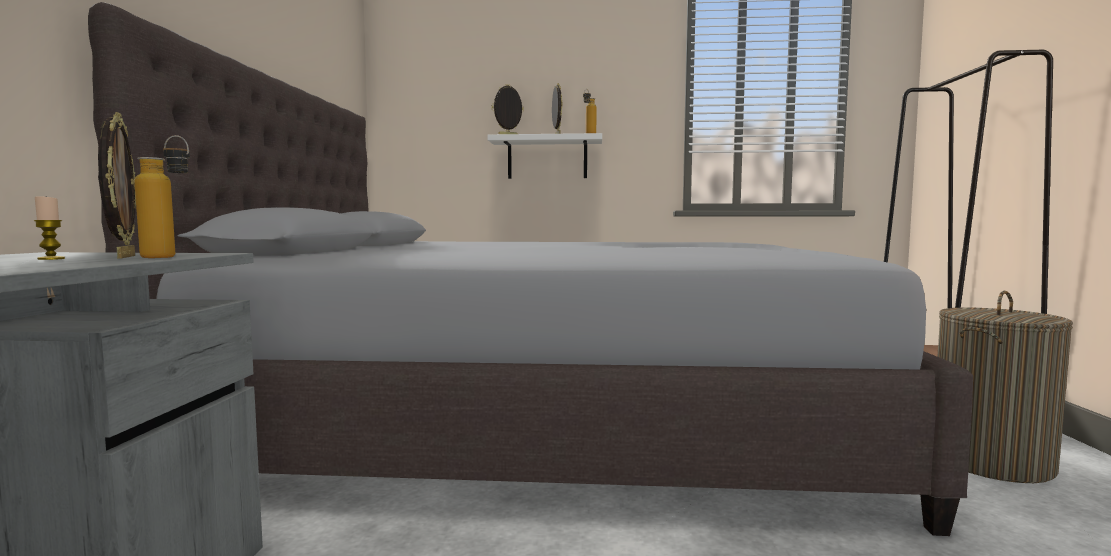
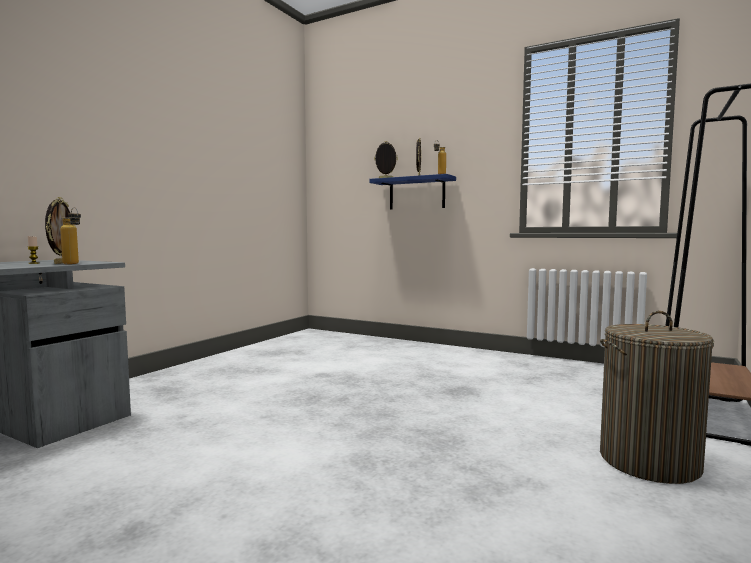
camera: 25 degrees right, 0 degrees up
grey bed [88,2,973,536] -> none
white shelf [487,133,602,179] -> blue shelf [369,174,456,209]

